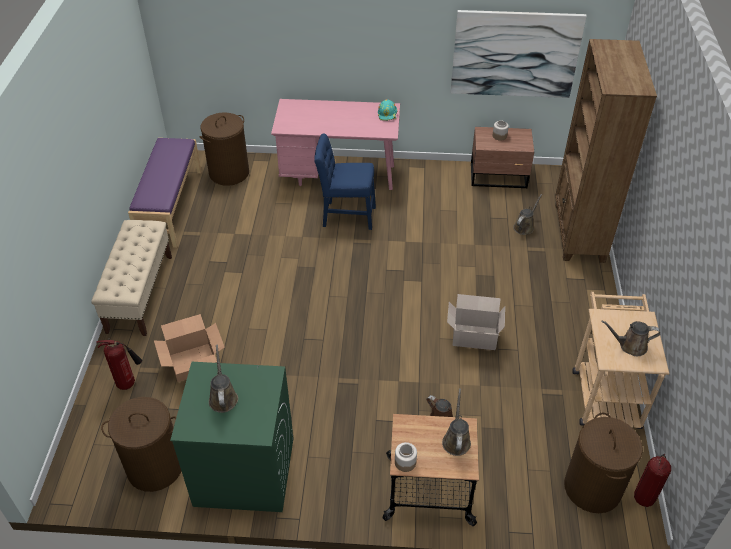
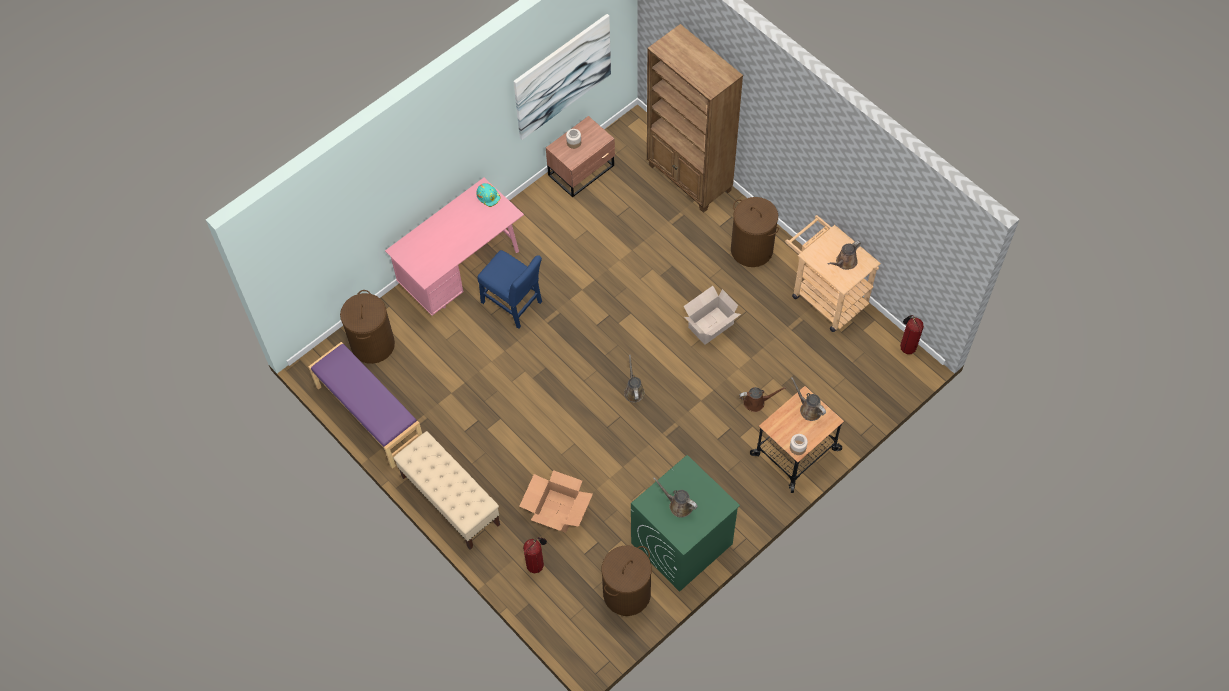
camera: 45 degrees left, 15 degrees up
blue chair [314,133,376,230] -> blue chair turned 105 degrees counterclockwise [478,250,542,329]
brown watering can [513,194,542,235] -> brown watering can moved to [624,355,645,403]
brown laundry basket [564,413,643,513] -> brown laundry basket moved to [731,197,779,267]

